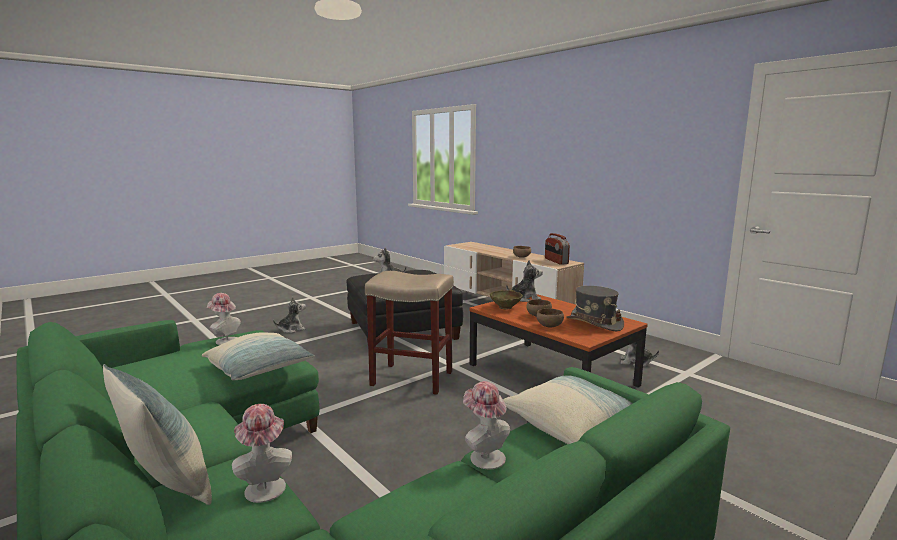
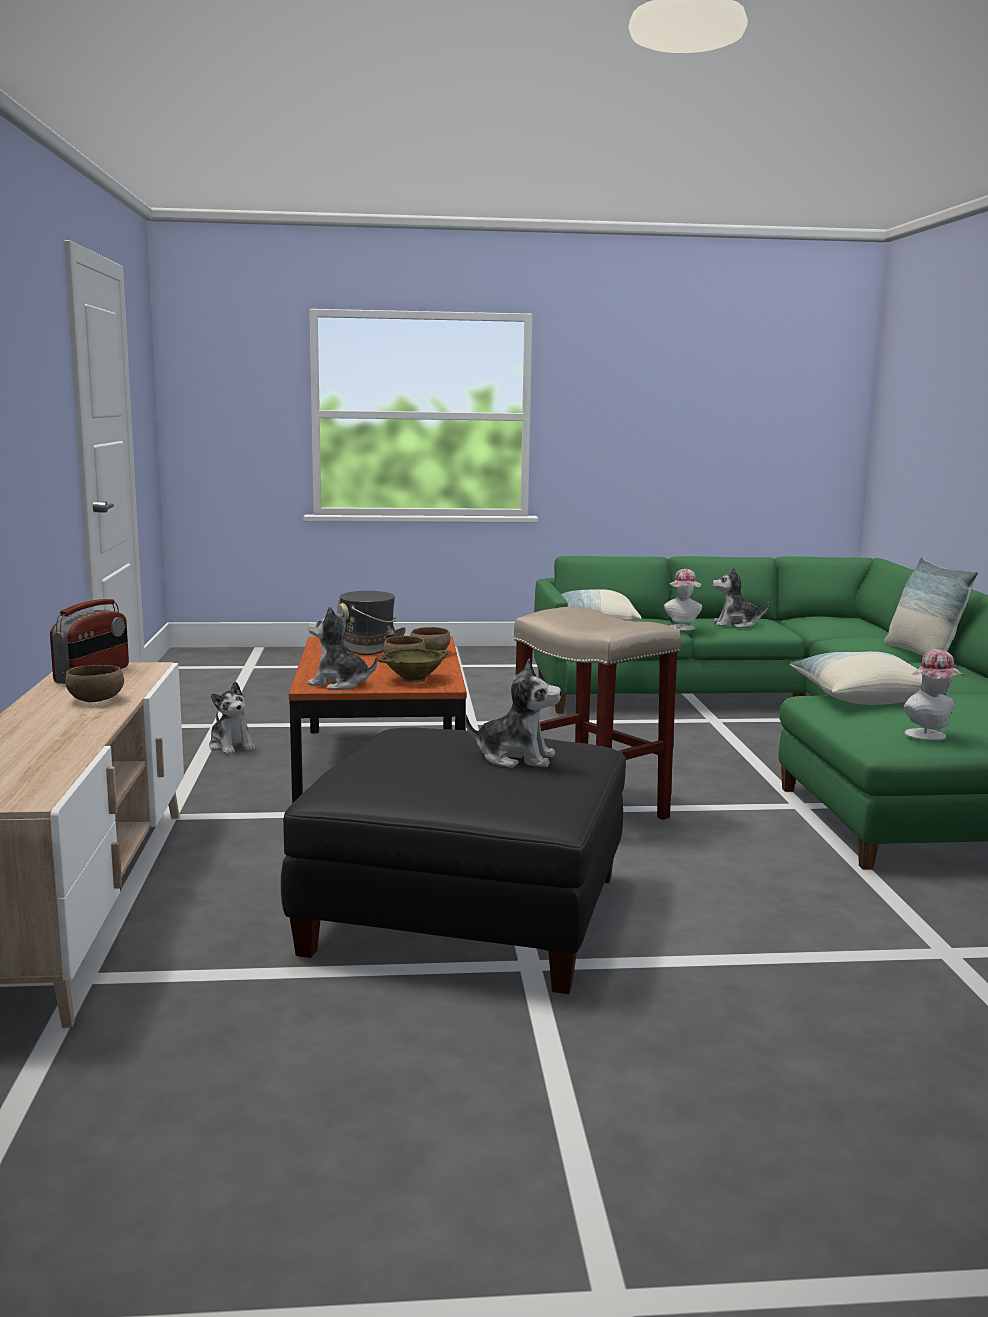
camera: 145 degrees left, 0 degrees up
hat [232,404,292,503] -> none
plush toy [273,297,306,333] -> plush toy moved to [712,567,769,628]

